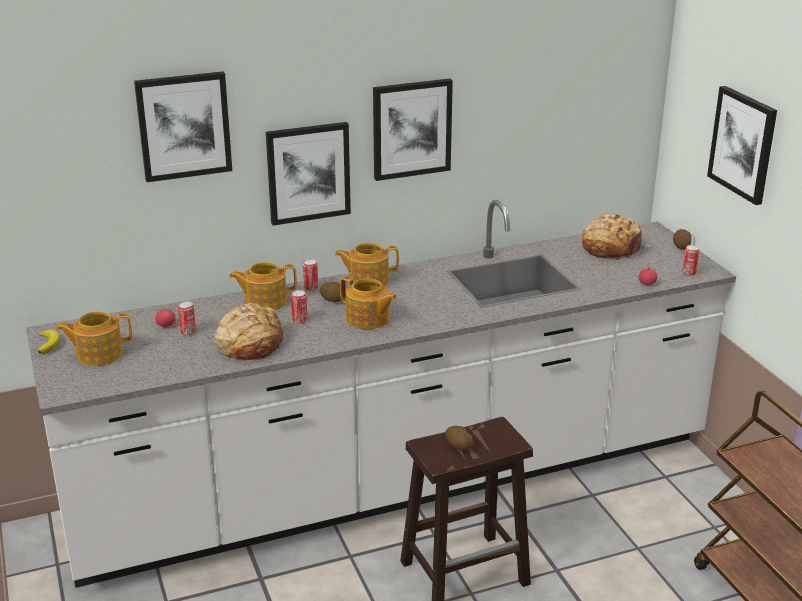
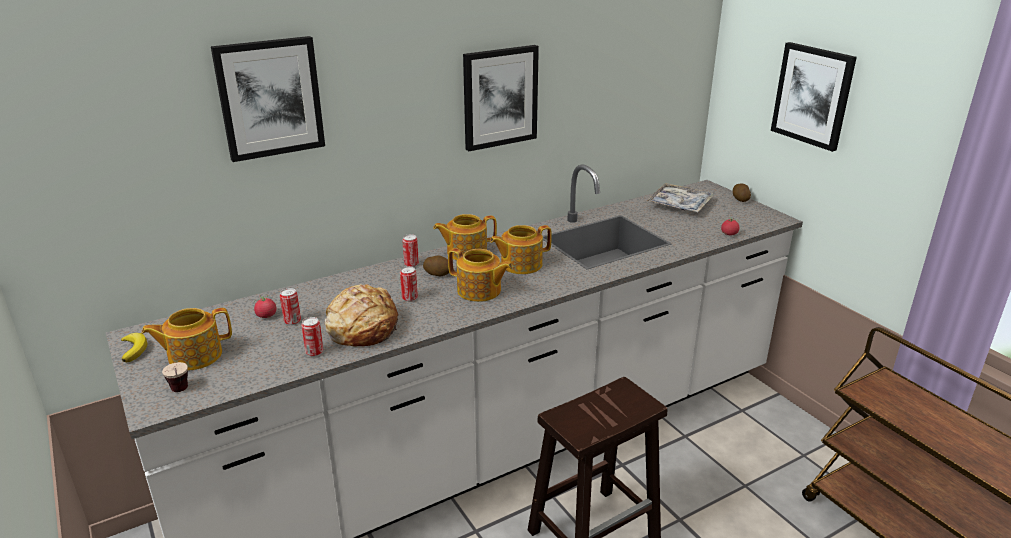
camera: 10 degrees left, 0 degrees up
teapot [229,262,297,310] -> teapot moved to [490,225,552,274]
picture [266,122,351,226] -> none
potato [445,426,473,450] -> none
bread [582,213,650,260] -> tray [646,183,714,212]
can [682,245,700,276] -> can moved to [301,317,324,357]
none -> cup [162,362,188,392]

